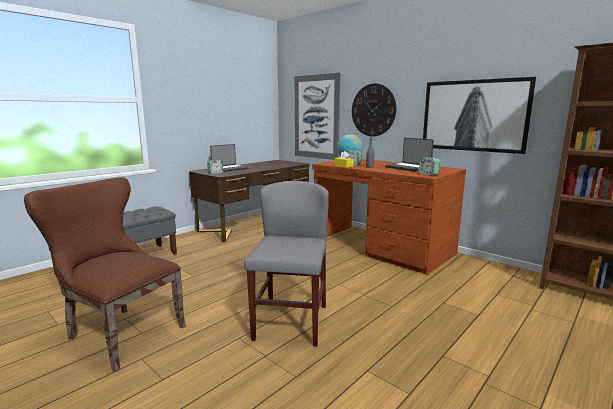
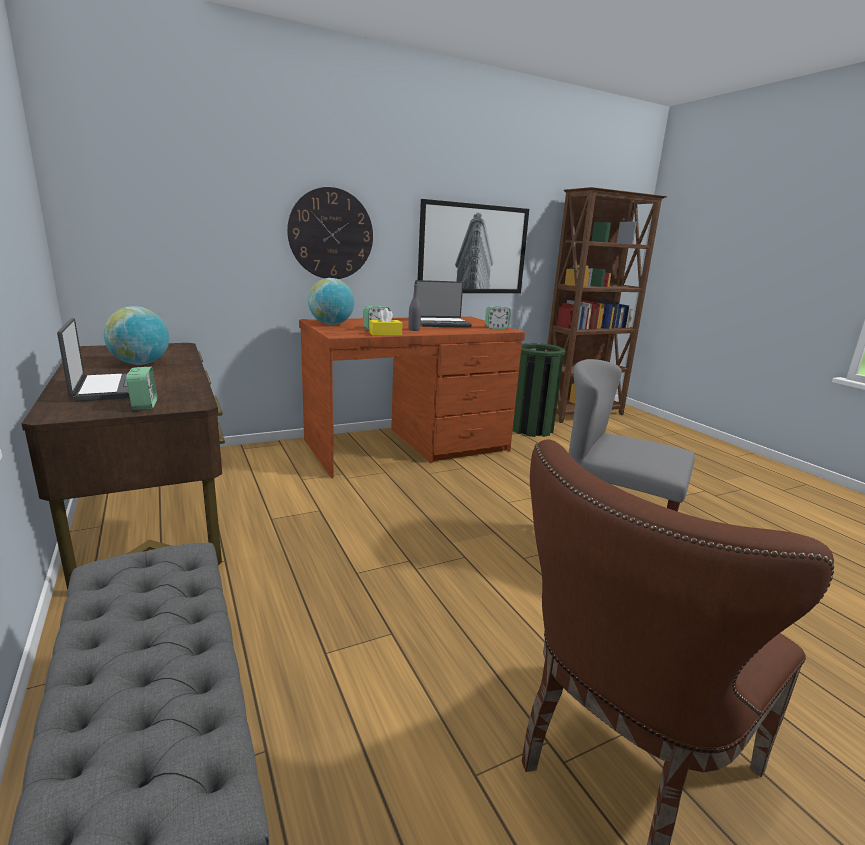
camera: 70 degrees left, 5 degrees up
picture [295,72,341,160] -> none
none -> globe [103,306,169,365]
none -> green trash can [513,343,565,437]

